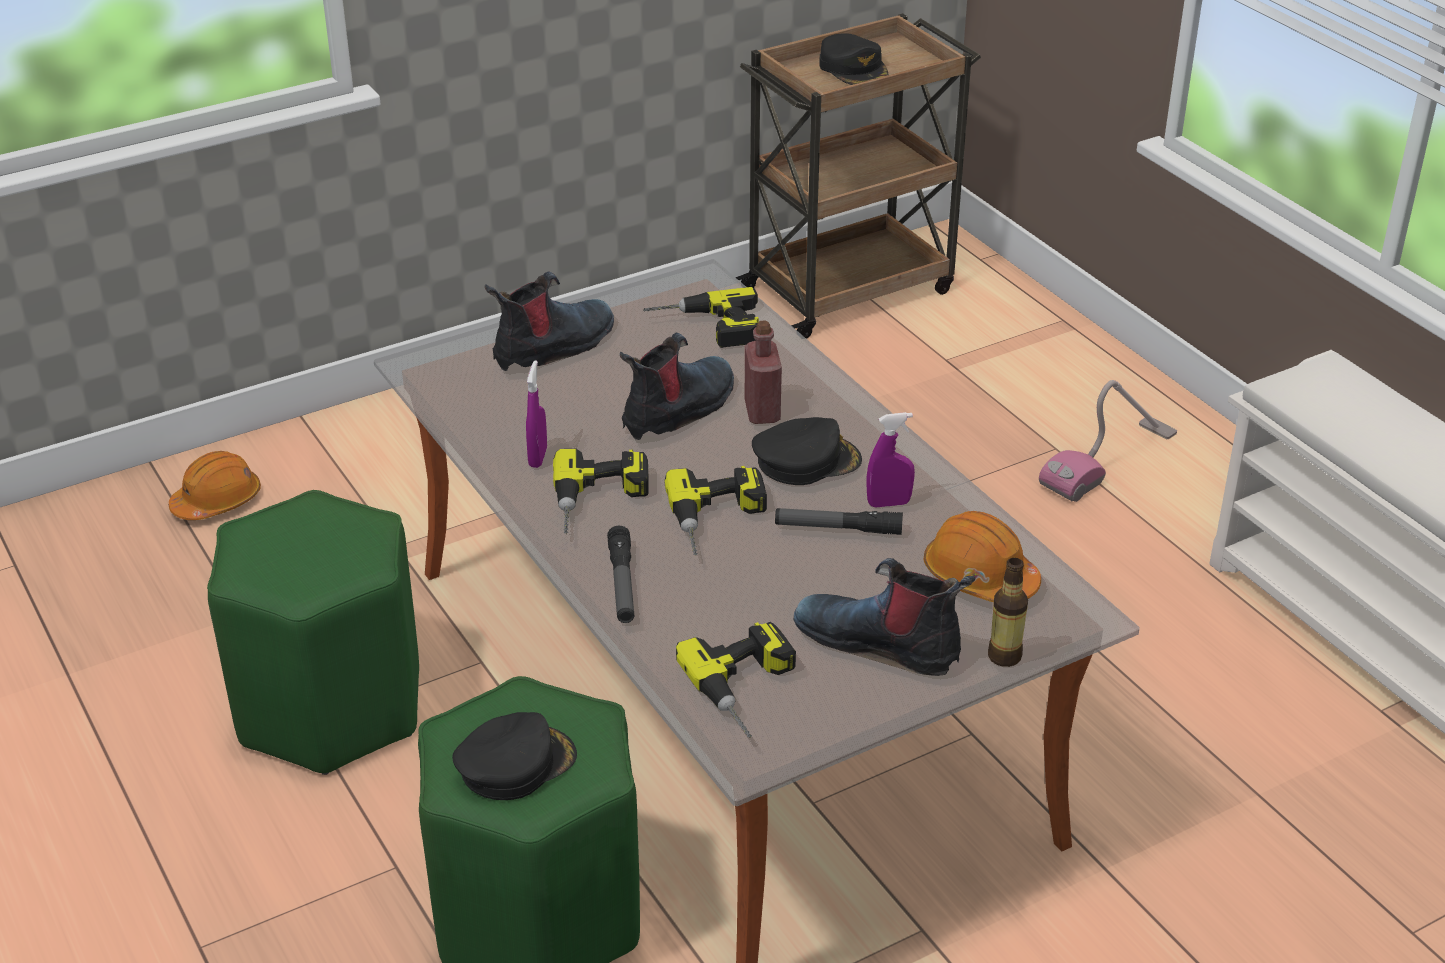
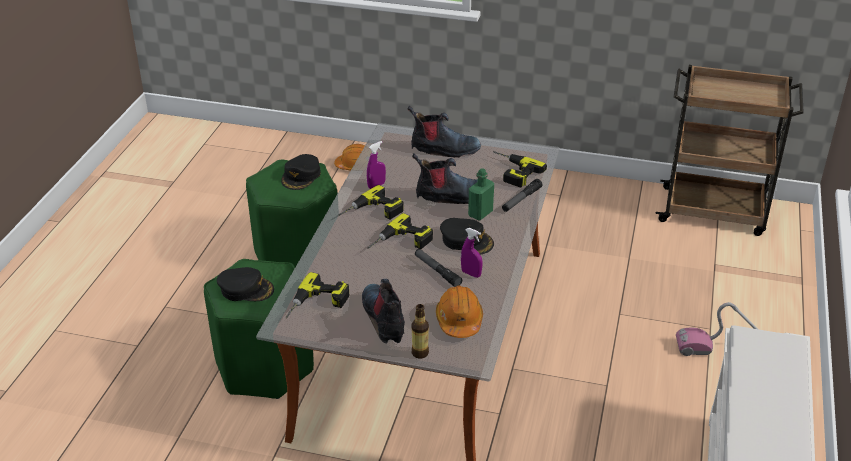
camera: 45 degrees right, 0 degrees up
flashlight [607,526,634,623] -> flashlight moved to [502,179,542,212]
red bottle [745,320,782,424] -> green bottle [468,168,494,221]
black cap [819,34,889,85] -> black cap moved to [281,154,321,190]

